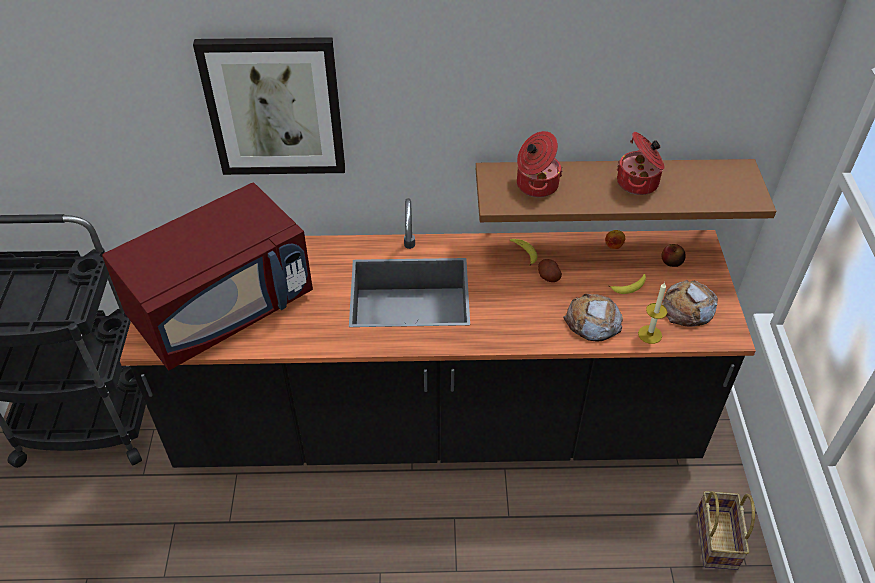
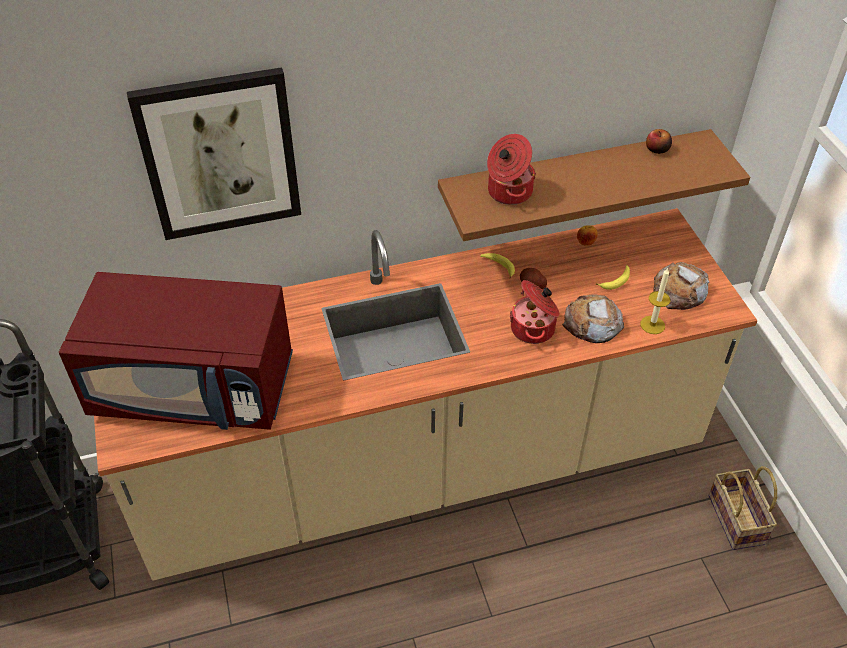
camera: 15 degrees left, 0 degrees up
red microwave [102,183,313,371] -> red microwave turned 60 degrees clockwise [59,272,293,430]
black counter [120,198,756,468] -> beige counter [94,208,758,581]
cooking pot [617,132,665,195] -> cooking pot moved to [510,280,559,344]
apple [662,244,685,267] -> apple moved to [646,129,672,154]

